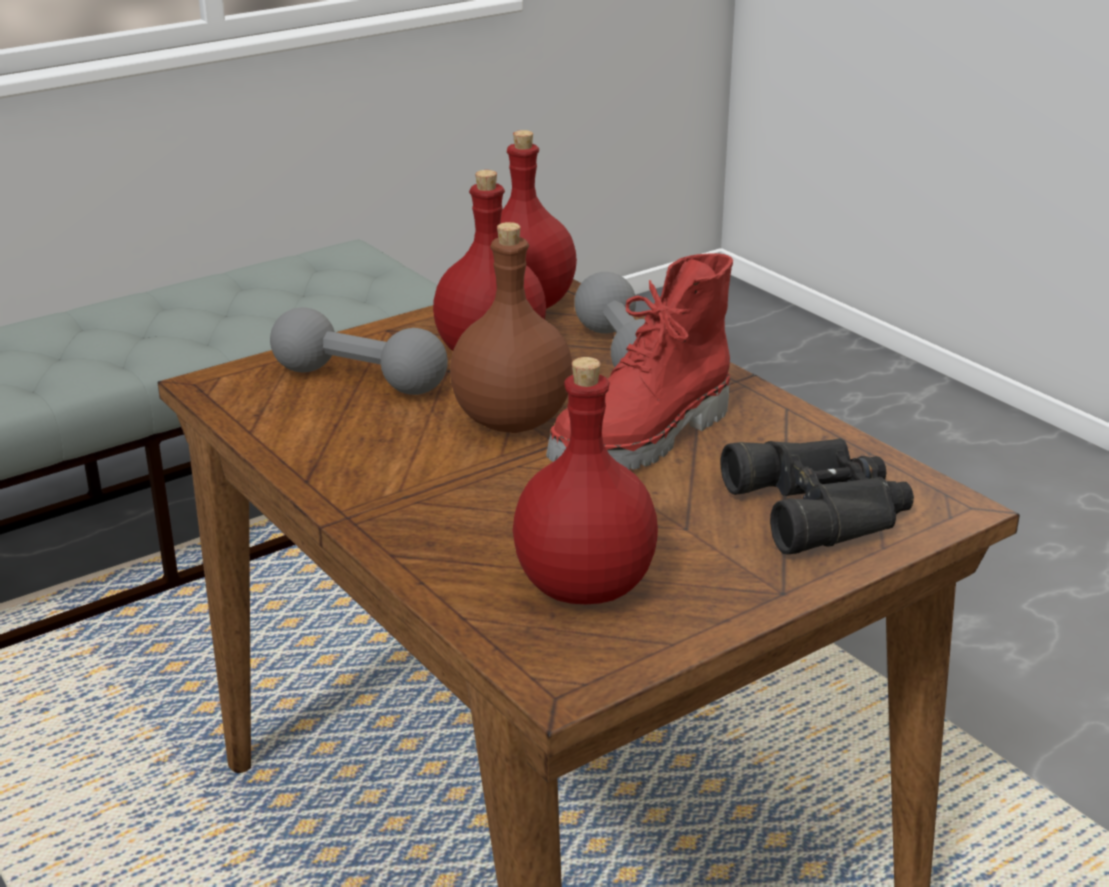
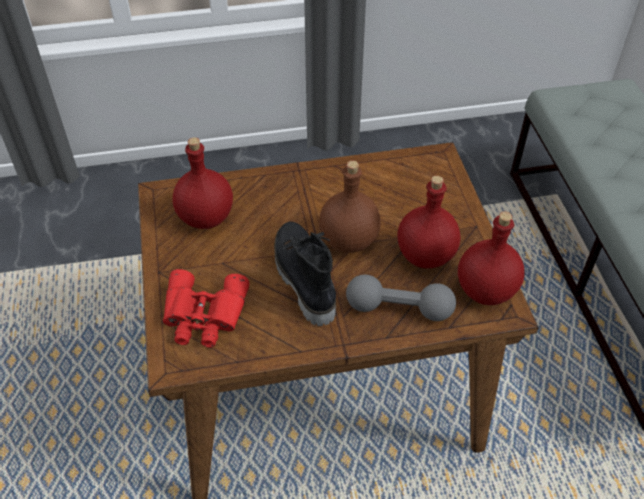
camera: 115 degrees right, 20 degrees up
grey dumbbell [270,307,448,395] -> none
red boot [546,253,733,470] -> black boot [274,222,336,326]
black binoculars [721,438,914,555] -> red binoculars [163,269,249,347]

